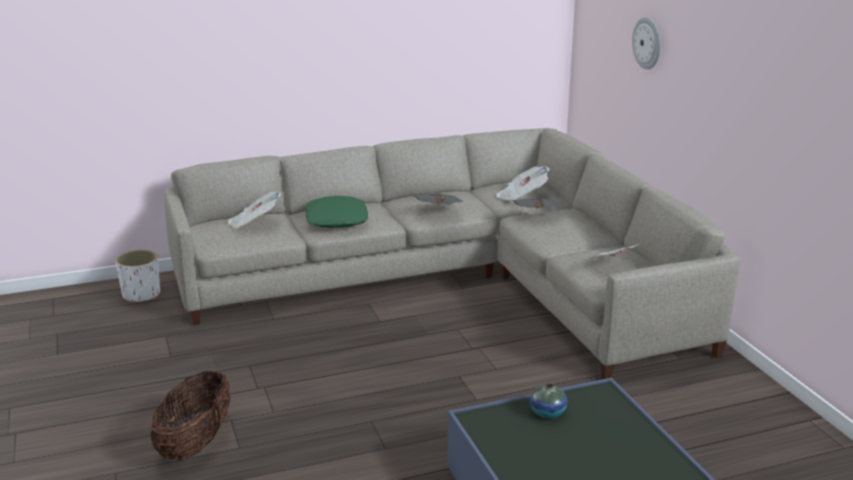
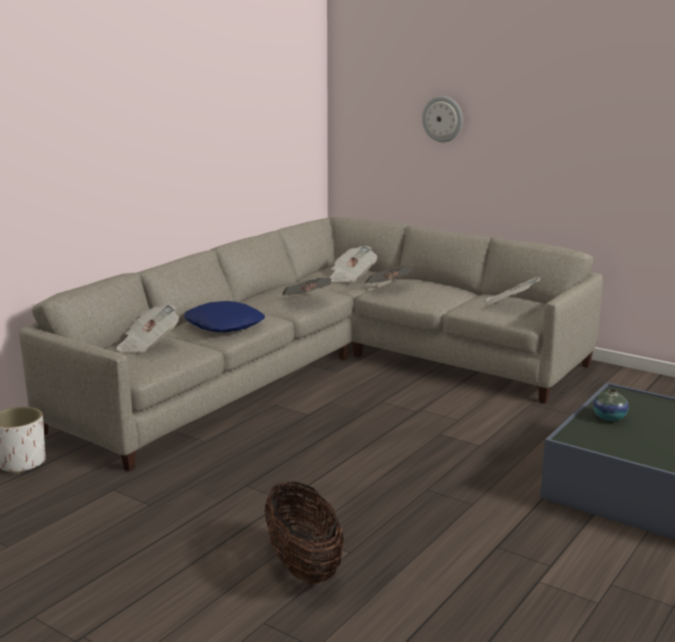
camera: 35 degrees left, 5 degrees down
green pillow [305,196,368,228] -> blue pillow [184,301,265,332]

